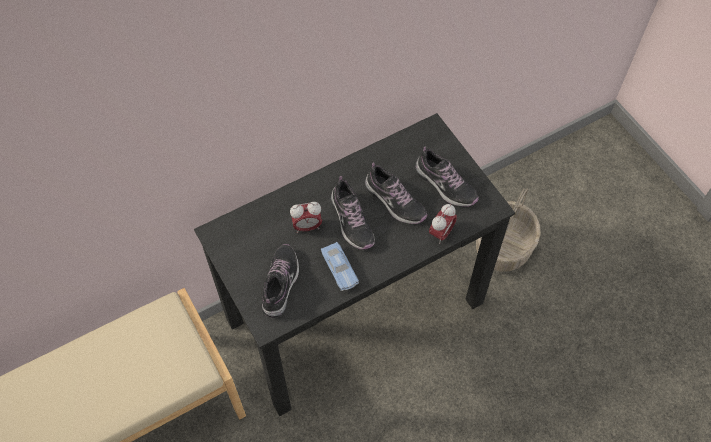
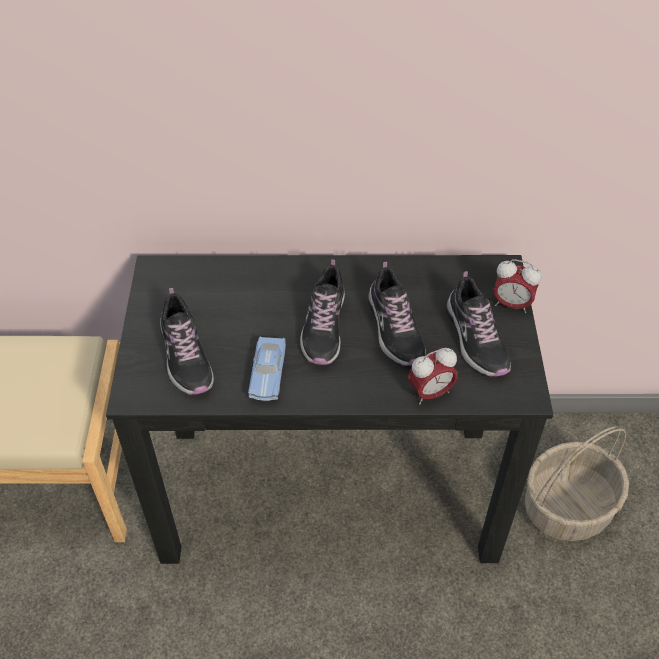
camera: 30 degrees right, 10 degrees down
shoe [262,244,299,318] -> shoe turned 120 degrees clockwise [160,288,214,395]
alarm clock [290,202,322,233] -> alarm clock moved to [493,259,541,313]

